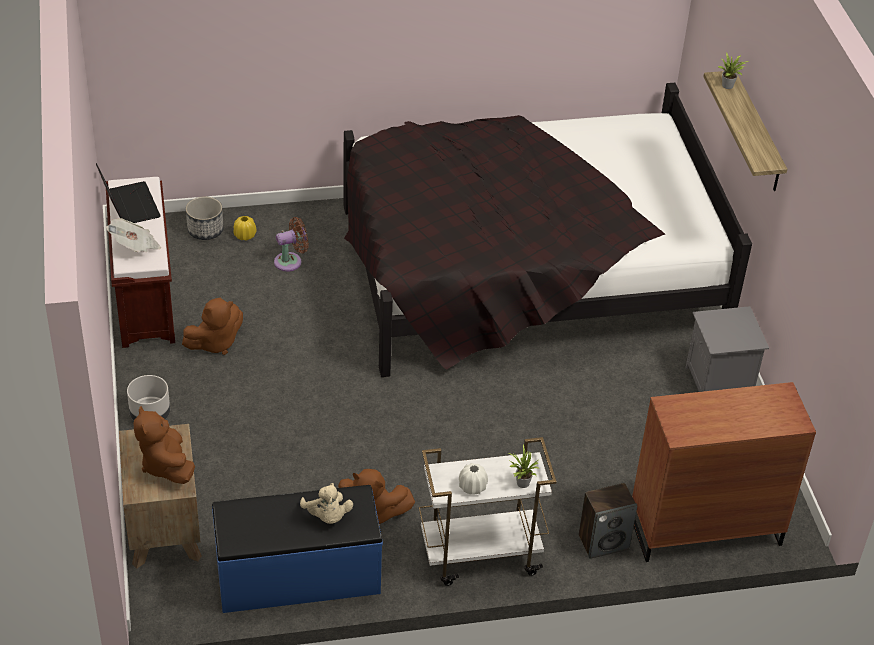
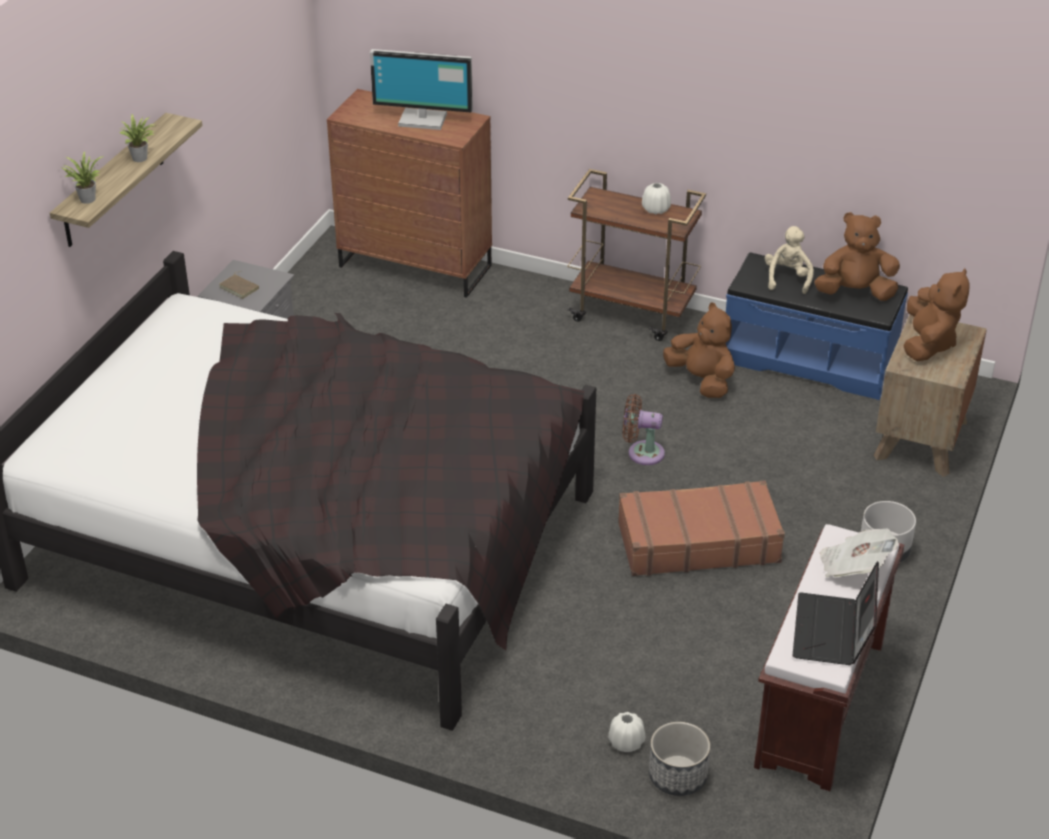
camera: 145 degrees left, 5 degrees down
brown plush toy [182,298,243,355] -> brown plush toy moved to [814,212,900,301]
yellow vase [233,216,257,241] -> white vase [608,712,645,752]
brown fan [274,217,309,272] -> brown fan moved to [623,394,665,465]
white cart [419,437,557,586] -> brown cart [567,169,706,341]
potted plant [509,445,538,488] -> potted plant moved to [119,114,154,162]
speaker [578,483,637,559] -> none
none -> brown book [220,271,259,299]
none -> monitor [370,49,473,130]
none -> brown suitcase [618,480,785,576]

